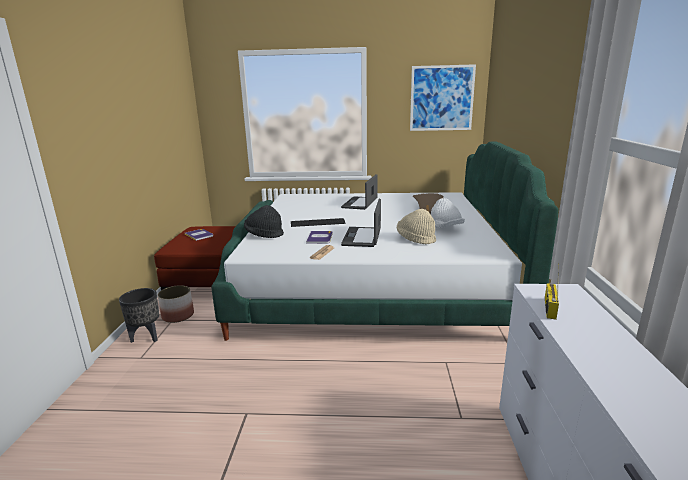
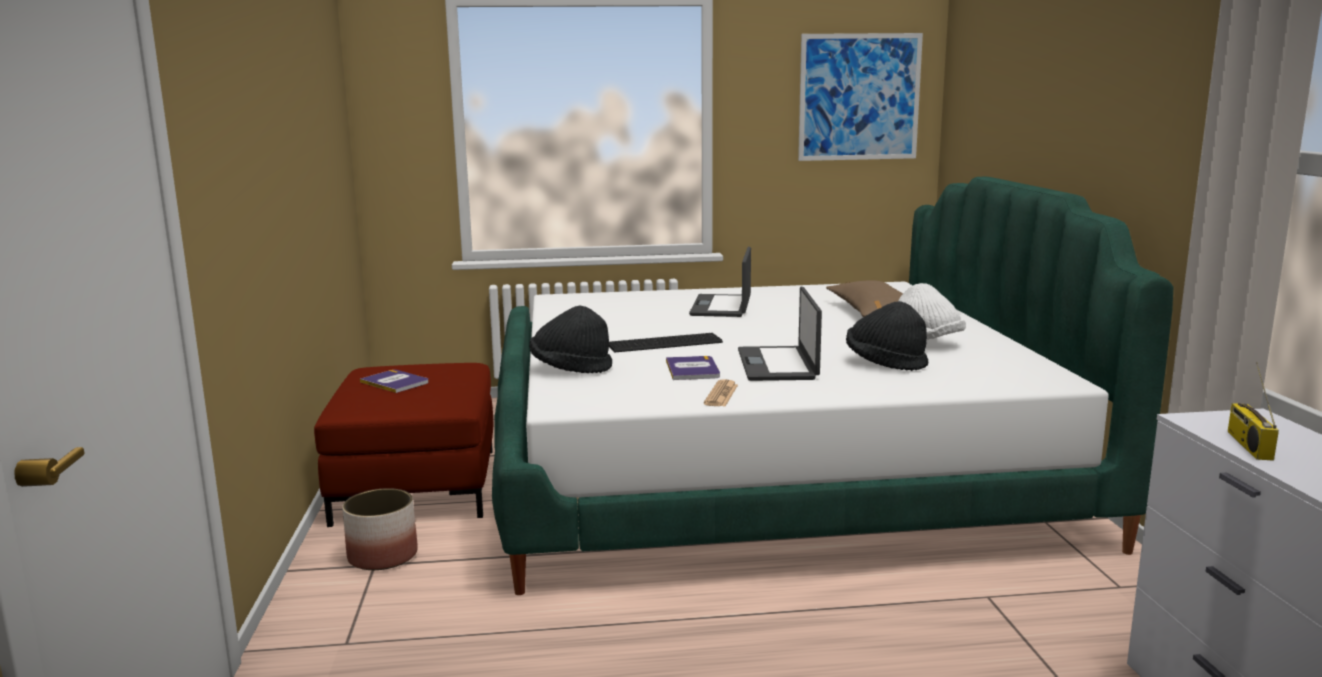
camera: 10 degrees left, 5 degrees down
black planter [119,288,159,343] -> none
beige hat [397,209,436,245] -> black hat [846,301,928,371]

